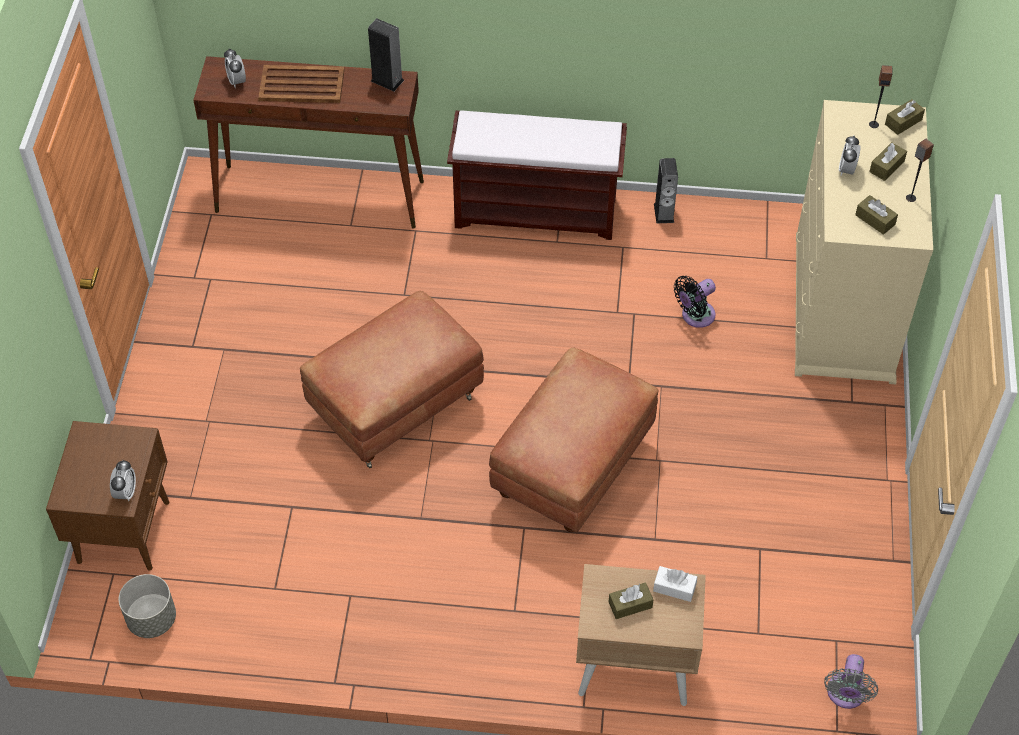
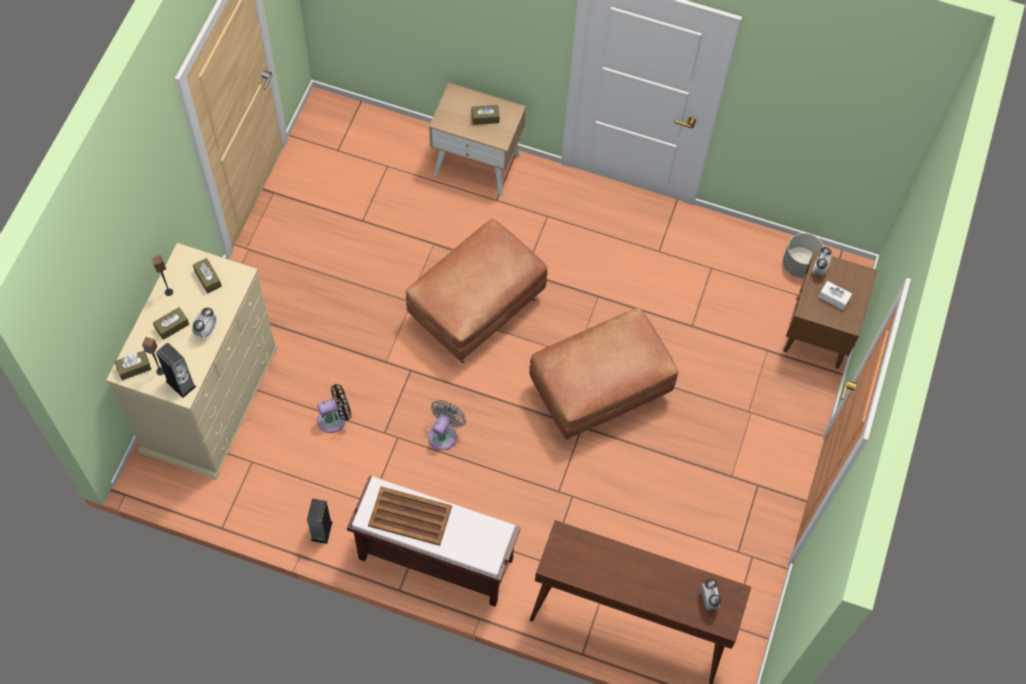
camera: 170 degrees left, 10 degrees up
brown tray [258,65,344,103] -> brown tray moved to [368,486,452,546]
speaker [368,18,404,91] -> speaker moved to [156,343,196,398]
white tissue box [653,566,697,602] -> white tissue box moved to [819,281,852,310]
grey fan [824,654,878,709] -> grey fan moved to [428,400,466,450]

